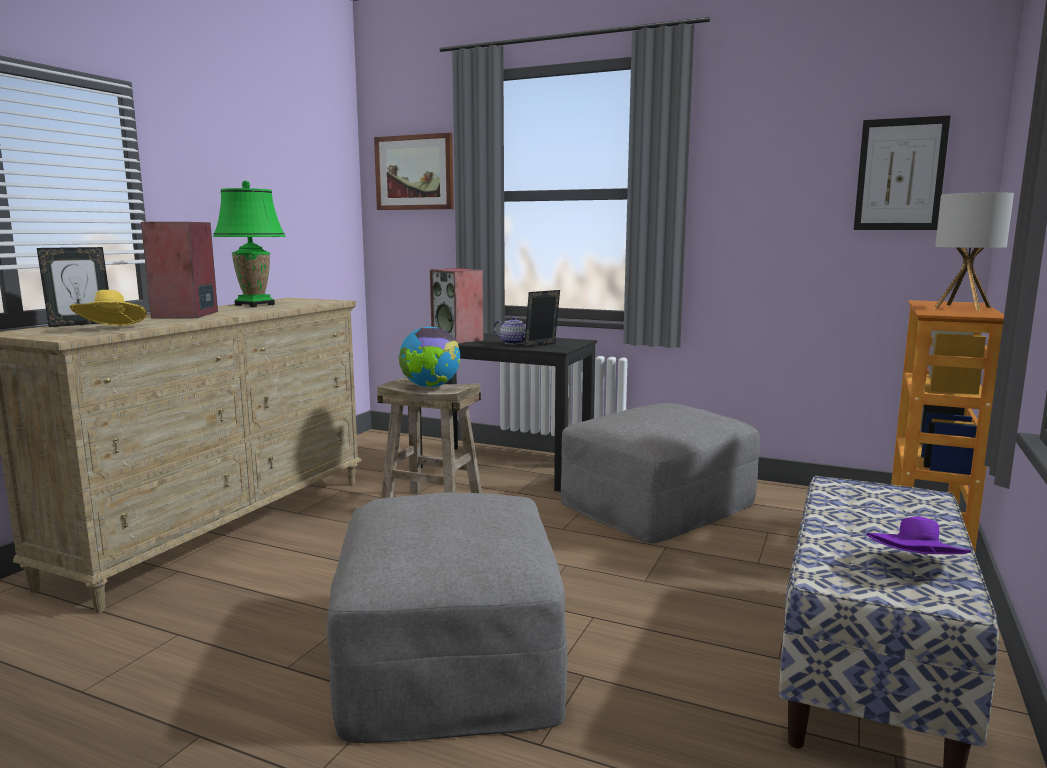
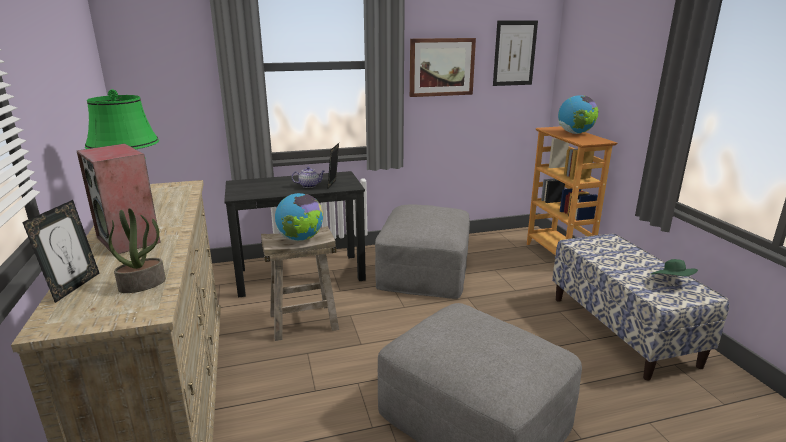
camera: 40 degrees left, 10 degrees up
yellow hat [70,290,147,326] -> potted plant [108,208,166,293]
picture [374,133,454,210] -> picture moved to [410,38,476,97]
speaker [430,268,484,344] -> none
purple hat [867,517,971,554] -> green hat [651,259,698,276]
table lamp [935,192,1014,311] -> globe [558,95,599,134]

